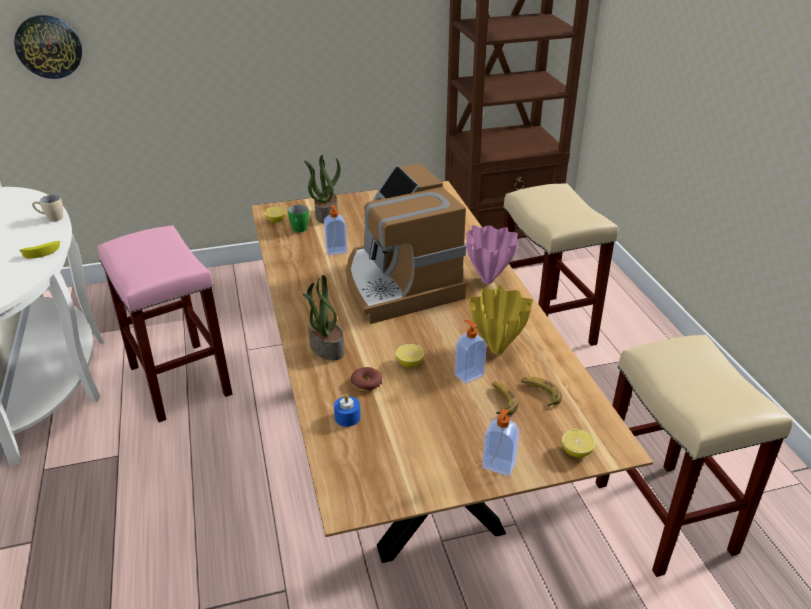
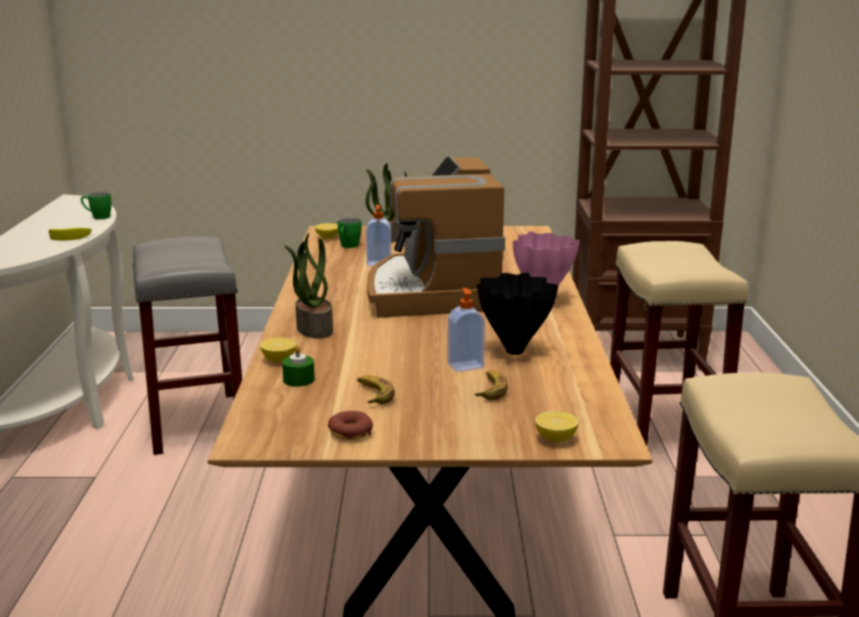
camera: 15 degrees right, 15 degrees down
wall clock [14,15,82,79] -> none
beige mug [32,195,63,222] -> green mug [81,192,111,219]
pink stool [98,225,232,422] -> grey stool [133,237,242,455]
blue candle [334,394,361,427] -> green candle [282,345,315,387]
donut [351,367,382,391] -> donut moved to [328,411,373,440]
lemon [396,344,425,368] -> lemon moved to [260,338,297,362]
yellow vase [469,286,533,354] -> black vase [477,273,558,355]
soap dispenser [482,409,519,476] -> none
banana [521,377,562,406] -> banana moved to [357,375,395,404]

